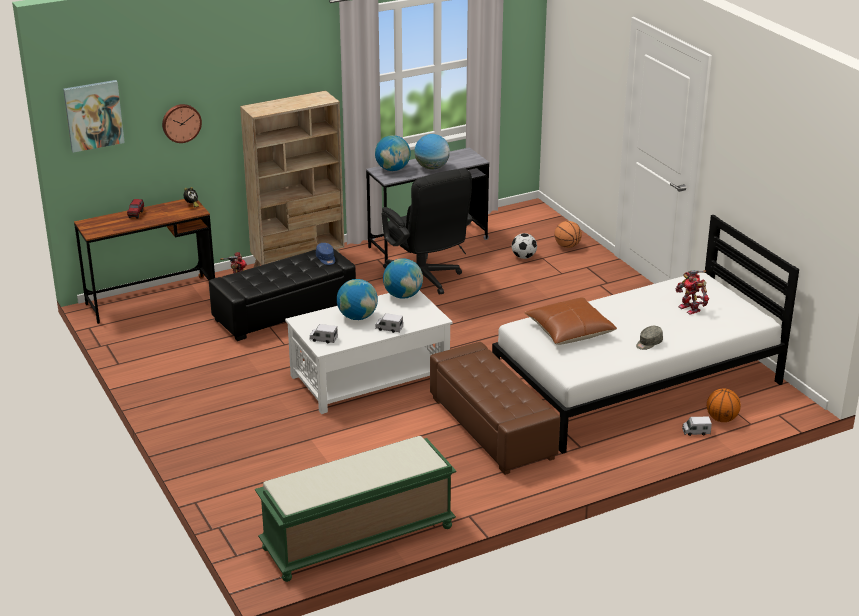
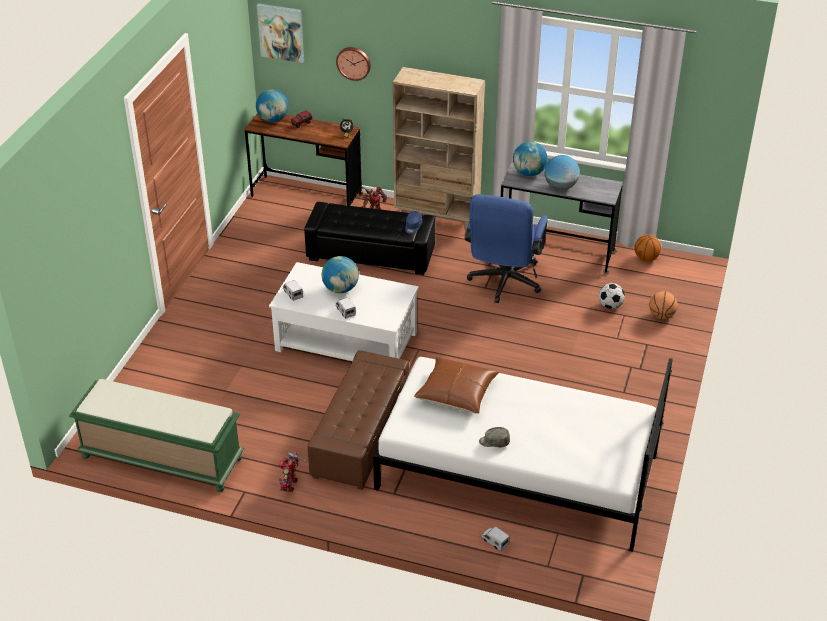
camera: 45 degrees right, 10 degrees up
black office chair [382,168,472,295] -> blue office chair [465,194,548,303]
globe [383,258,423,299] -> globe moved to [256,89,288,122]
toy robot [676,270,709,315] -> toy robot moved to [279,452,307,492]
basketball [707,388,741,422] -> basketball moved to [634,234,661,261]

